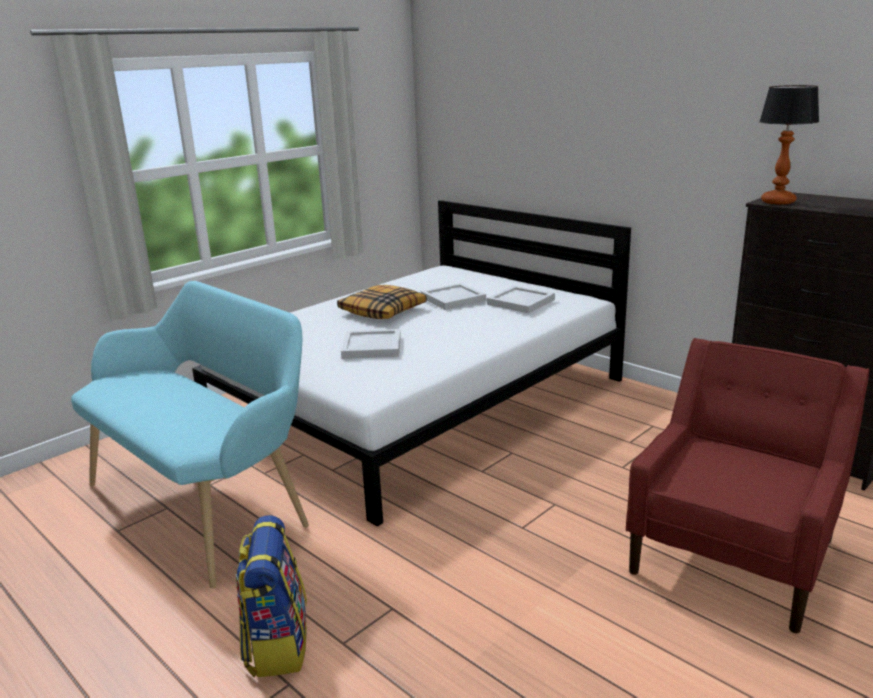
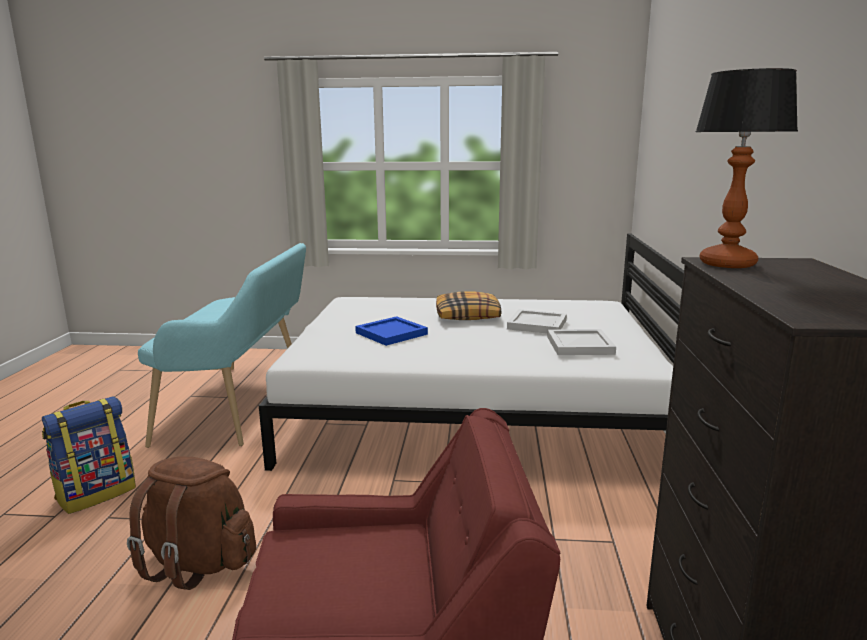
camera: 50 degrees right, 5 degrees down
white tray [341,329,401,359] -> blue tray [355,316,428,346]
none -> brown backpack [127,456,256,590]

